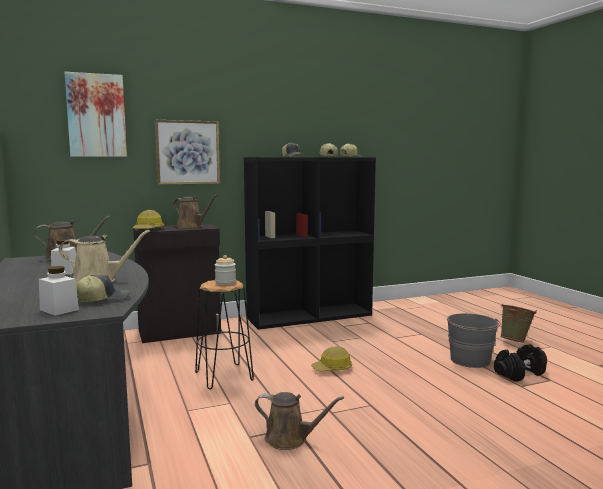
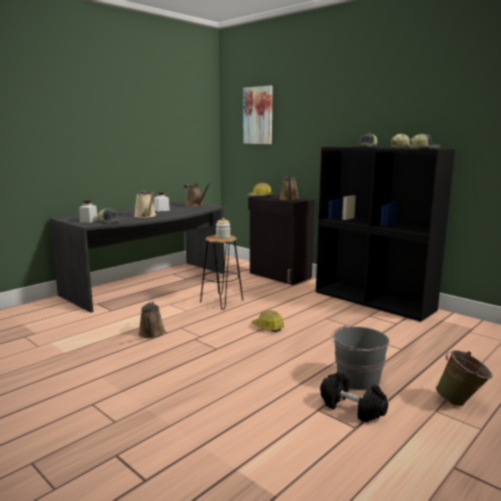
camera: 65 degrees right, 5 degrees up
picture [155,120,220,185] -> none

